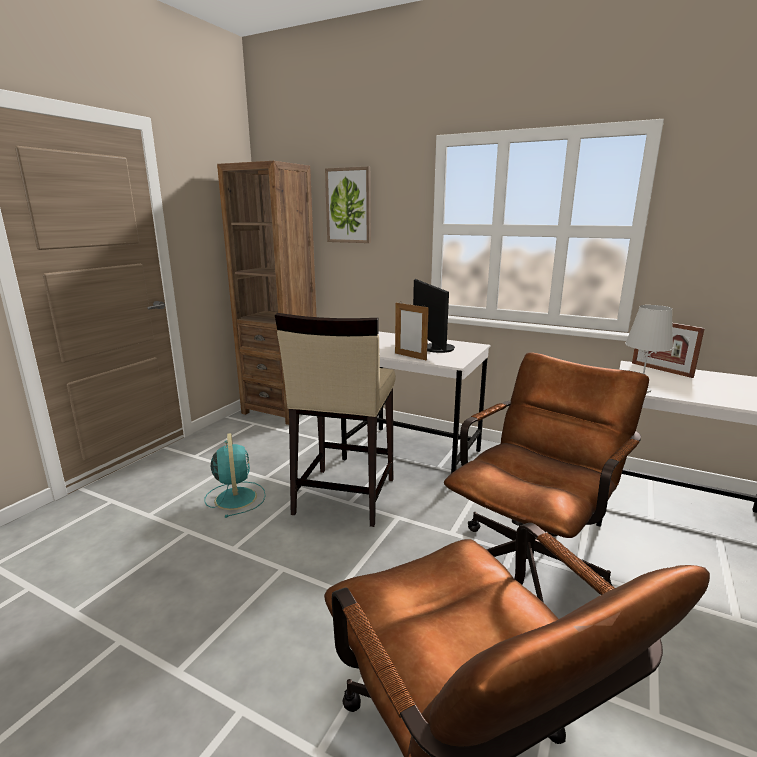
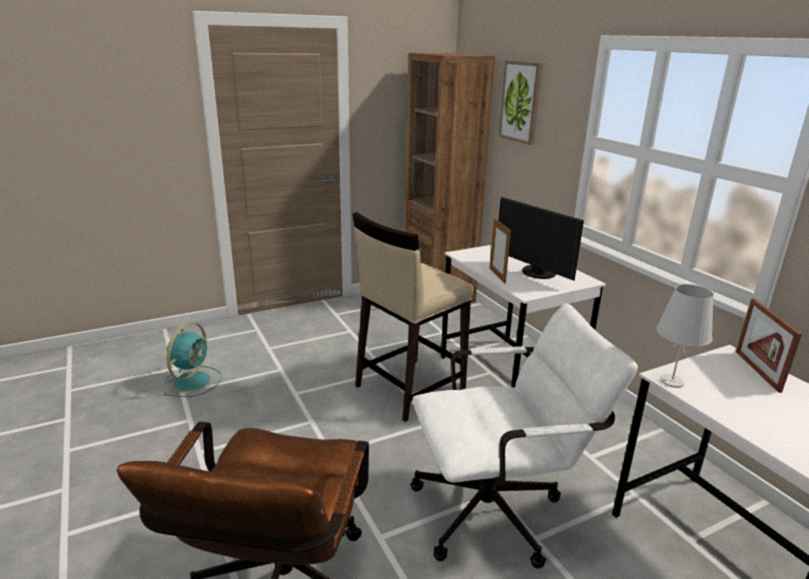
camera: 35 degrees right, 5 degrees up
turquoise fan [204,433,266,518] -> turquoise fan moved to [163,322,222,397]
monitor [413,279,455,353] -> monitor turned 60 degrees counterclockwise [499,197,584,281]
brown office chair [444,352,649,603] -> white office chair [410,303,638,569]

